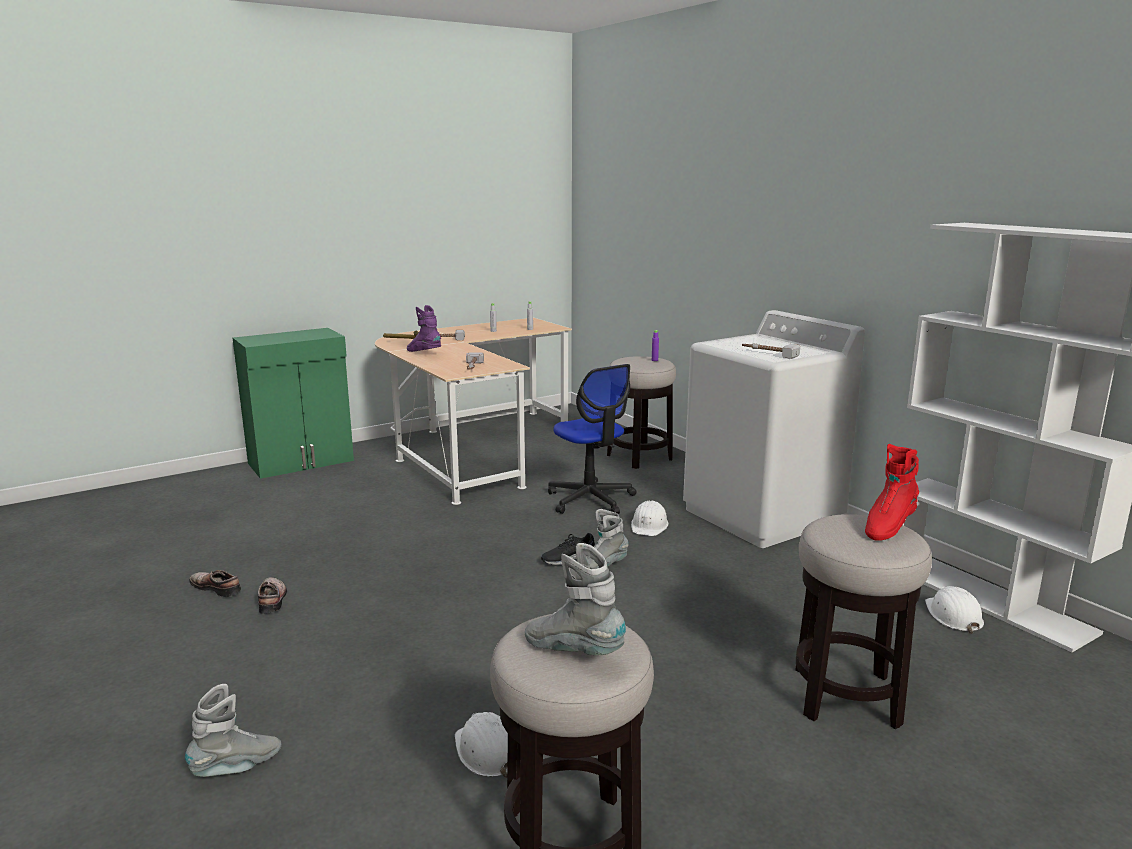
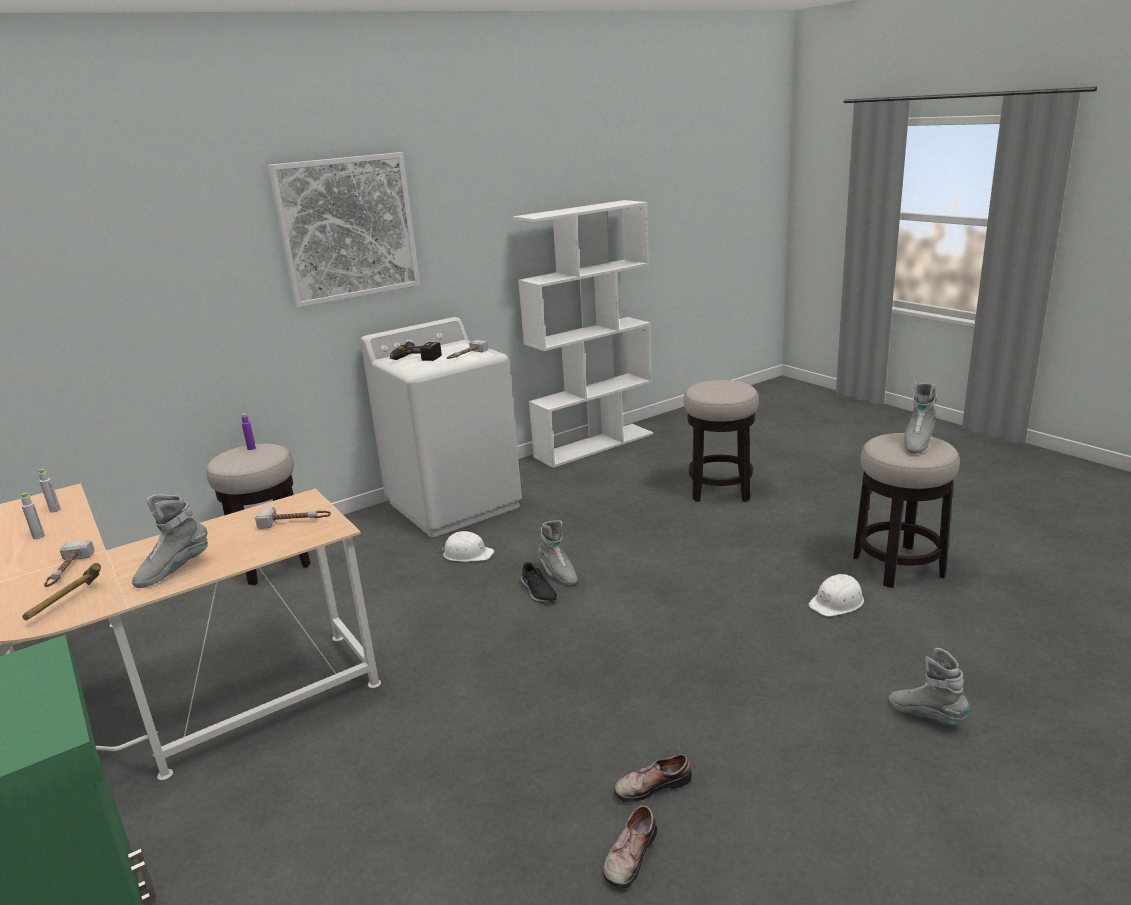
camera: 90 degrees left, 5 degrees up
purple boot [407,305,441,352] -> grey boot [132,494,208,588]
office chair [548,364,636,514] -> none
red boot [865,444,919,541] -> none
white hard hat [925,586,984,634] -> none
none -> picture [268,152,420,308]
none -> power drill [390,341,442,361]

